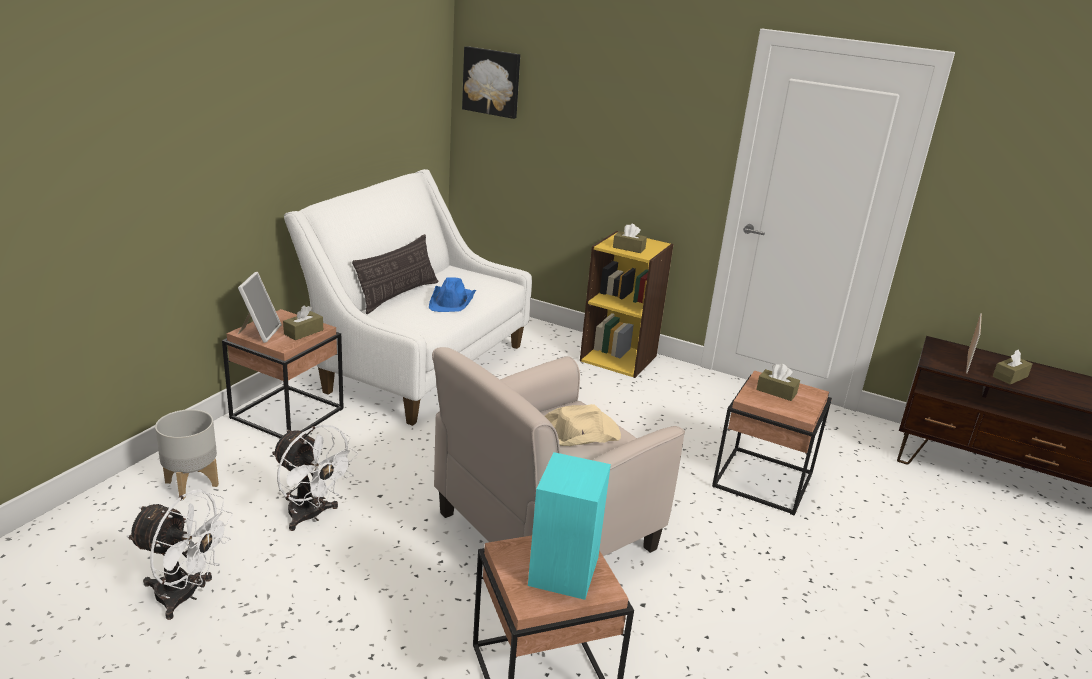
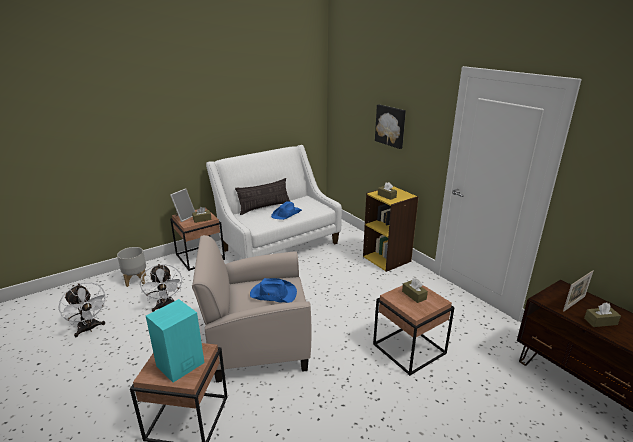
camera: 30 degrees right, 0 degrees up
picture [462,46,520,119] -> picture moved to [375,104,406,149]
beige hat [545,404,621,446] -> blue hat [250,278,297,303]

